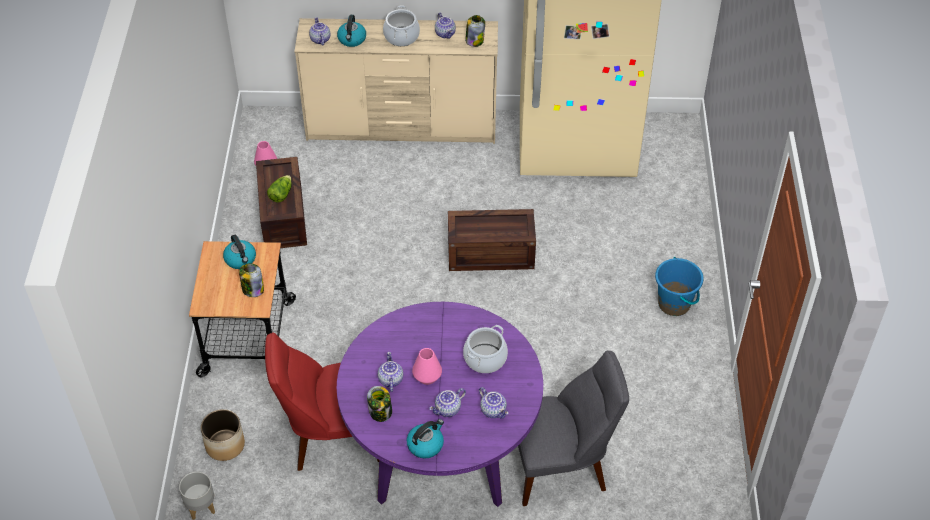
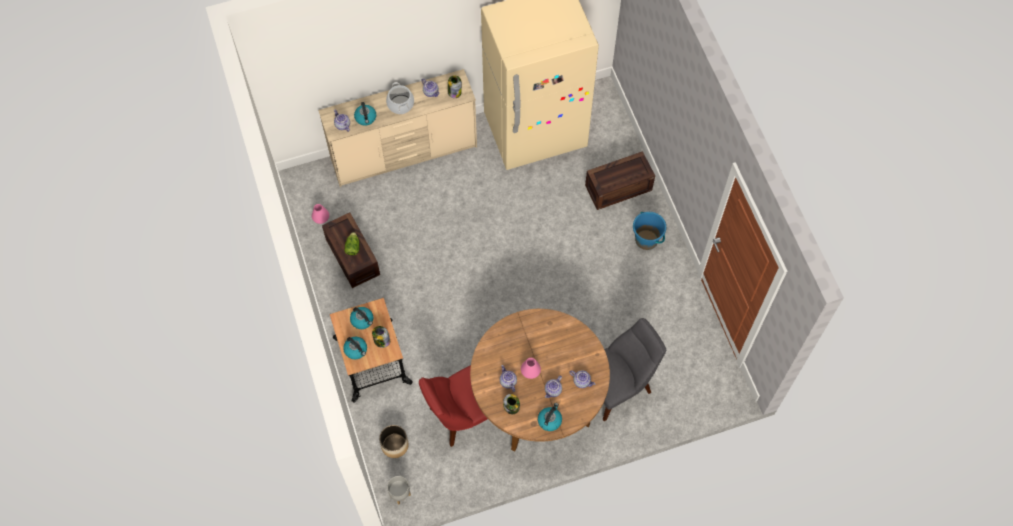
camera: 20 degrees left, 15 degrees up
purple dining table [337,302,543,507] -> brown dining table [470,309,610,451]
crate [448,209,536,271] -> crate moved to [585,151,655,210]
cooking pot [463,325,508,373] -> none
none -> kettle [343,337,367,359]

